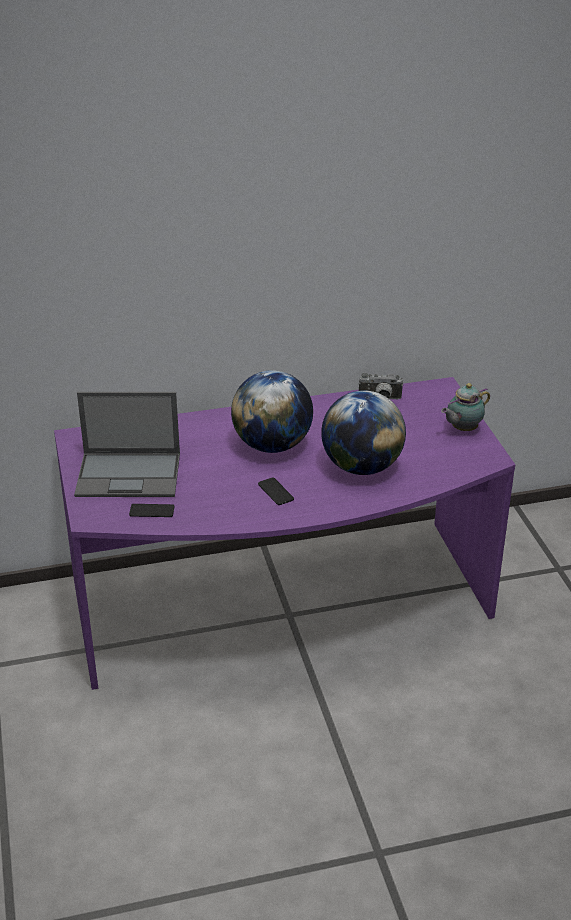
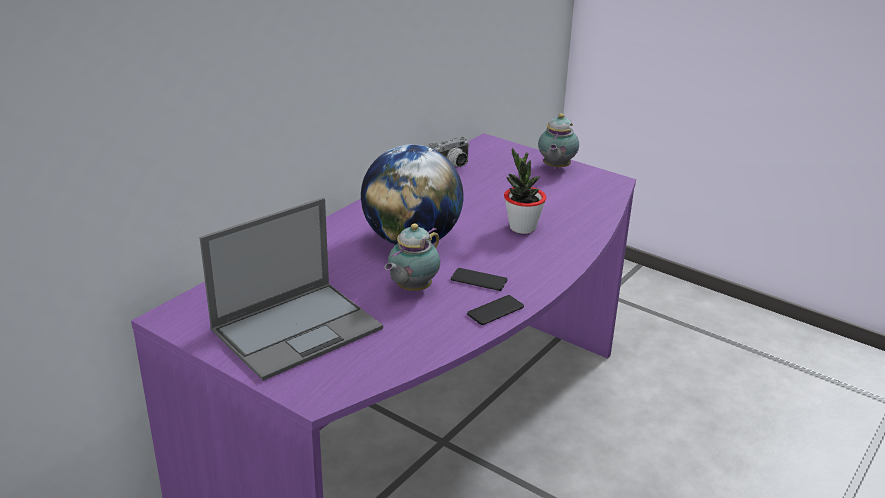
camera: 40 degrees left, 5 degrees down
phone [129,504,174,517] -> phone moved to [467,295,524,325]
globe [321,390,406,475] -> potted plant [504,148,547,234]
none -> teapot [384,223,440,291]

